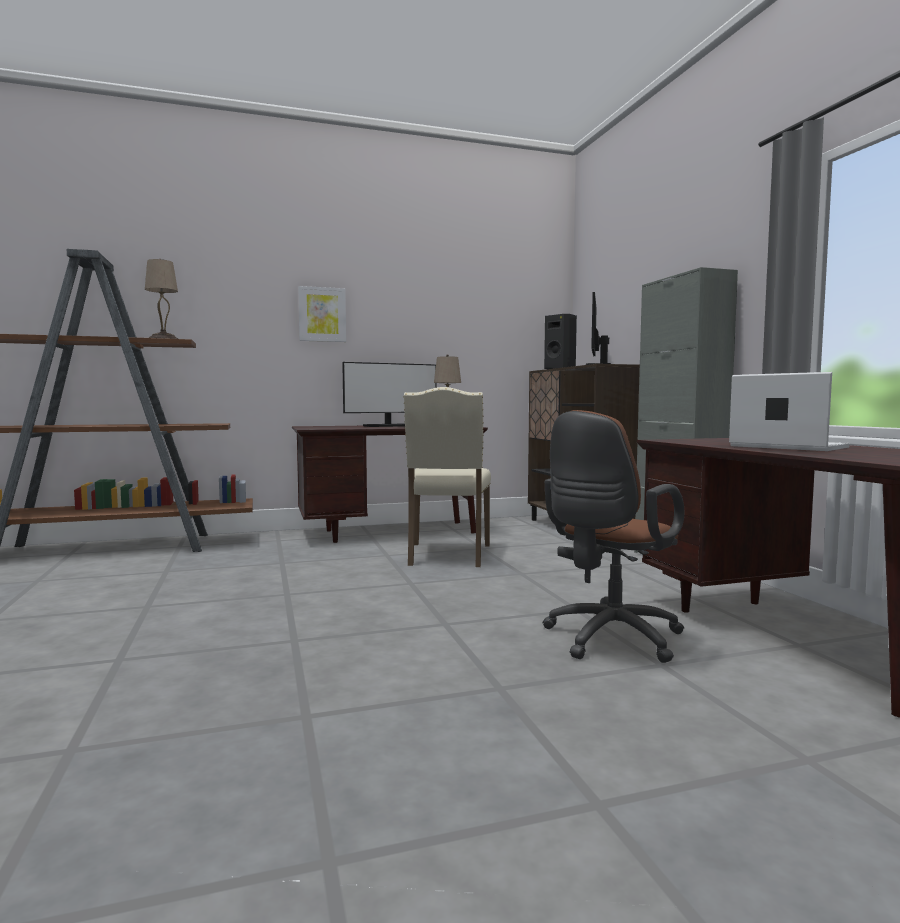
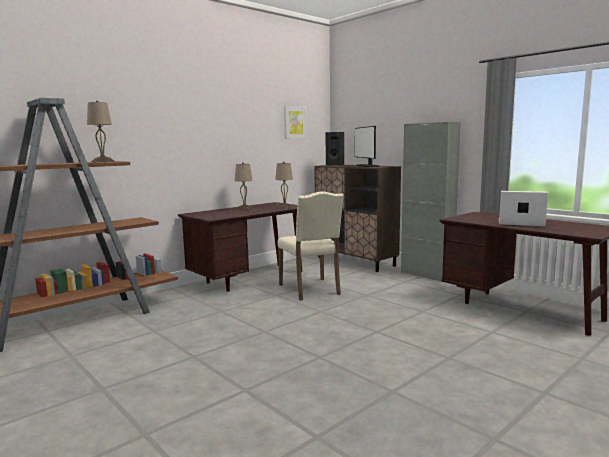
camera: 25 degrees left, 5 degrees up
picture [298,286,346,342] -> picture moved to [284,106,307,139]
monitor [342,362,436,427] -> beige table lamp [235,162,253,210]
brown office chair [542,410,684,663] -> none

